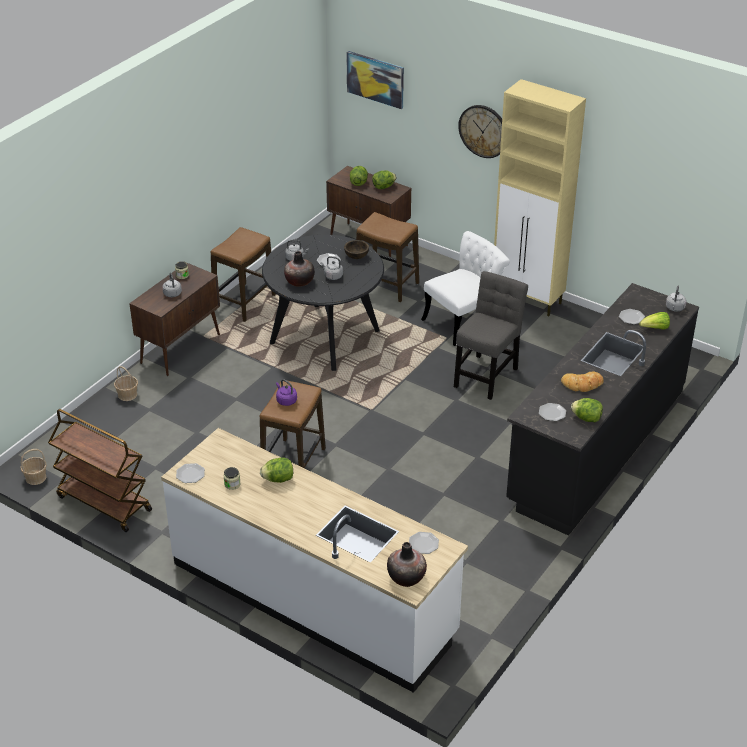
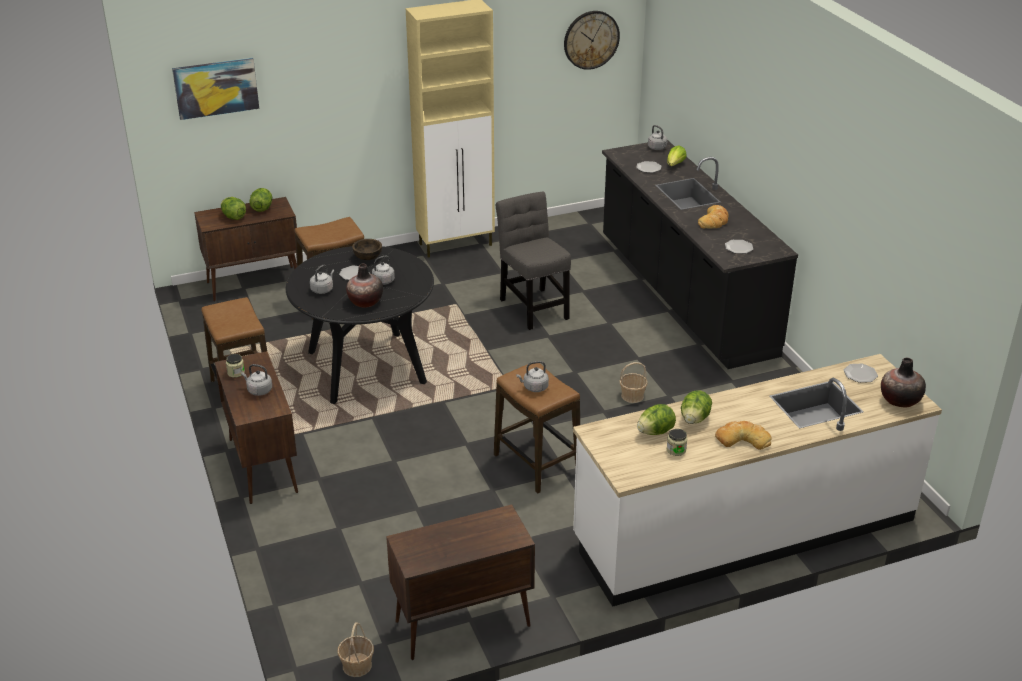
camera: 55 degrees left, 5 degrees down
brown cart [48,409,152,532] -> brown cabinet [386,505,535,660]
basket [114,366,138,401] -> basket moved to [619,362,648,403]
plate [176,463,205,483] -> none
purple kettle [276,379,297,406] -> grey kettle [516,361,549,392]
white chair [421,231,510,346] -> none
wall clock [458,105,502,158] -> wall clock moved to [564,11,620,70]
lettuce [571,398,603,422] -> lettuce moved to [637,404,676,435]
none -> bread [715,421,772,450]

